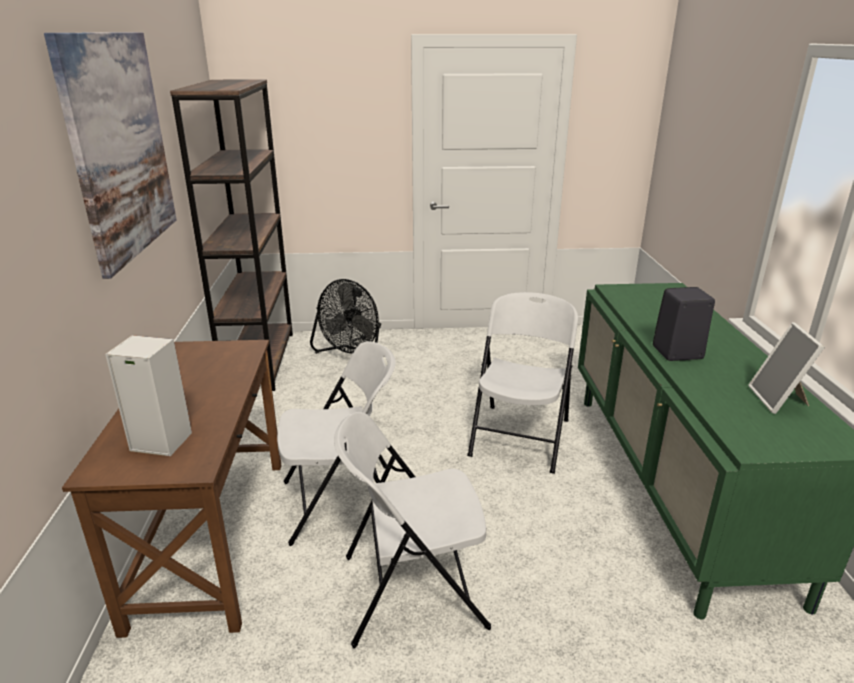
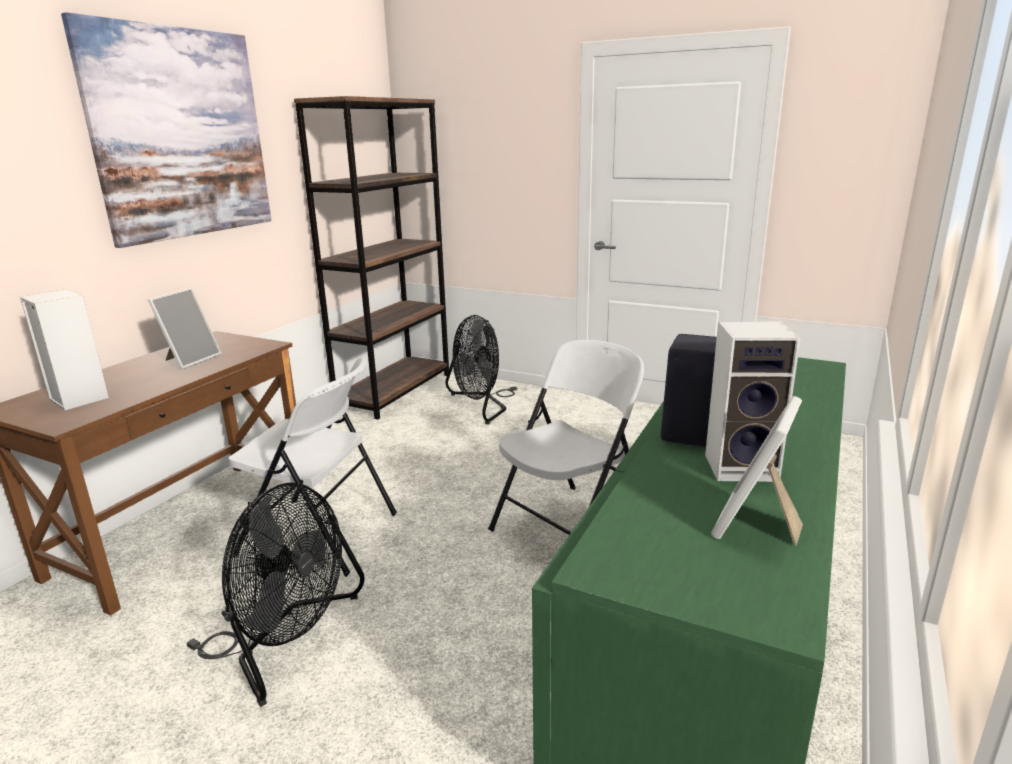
camera: 30 degrees right, 5 degrees down
white chair [334,412,491,648] -> black fan [187,483,364,707]
none -> picture frame [148,288,222,370]
none -> speaker [705,321,801,482]

